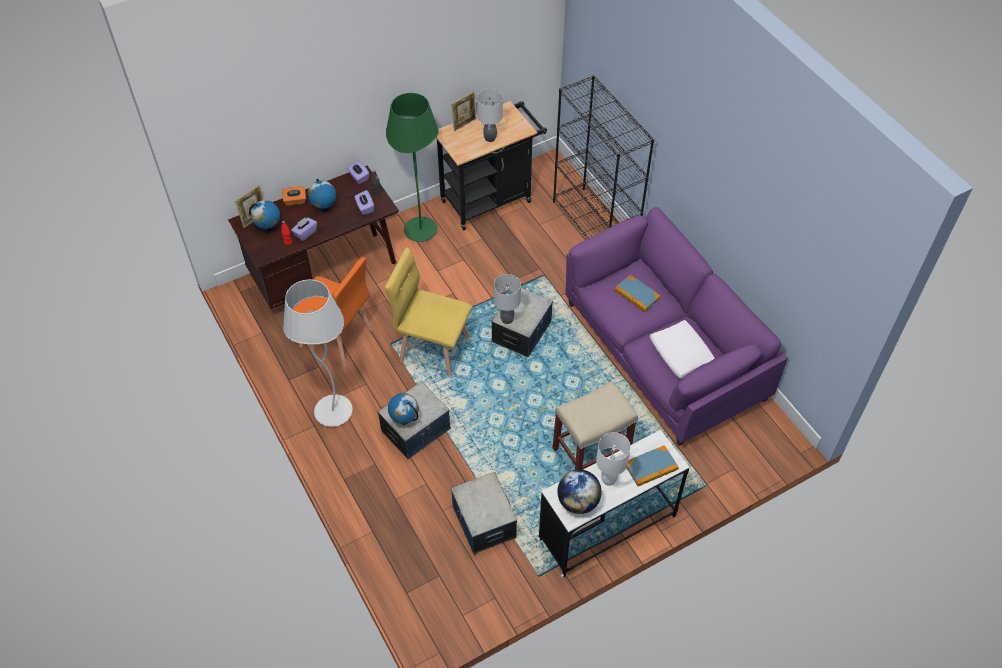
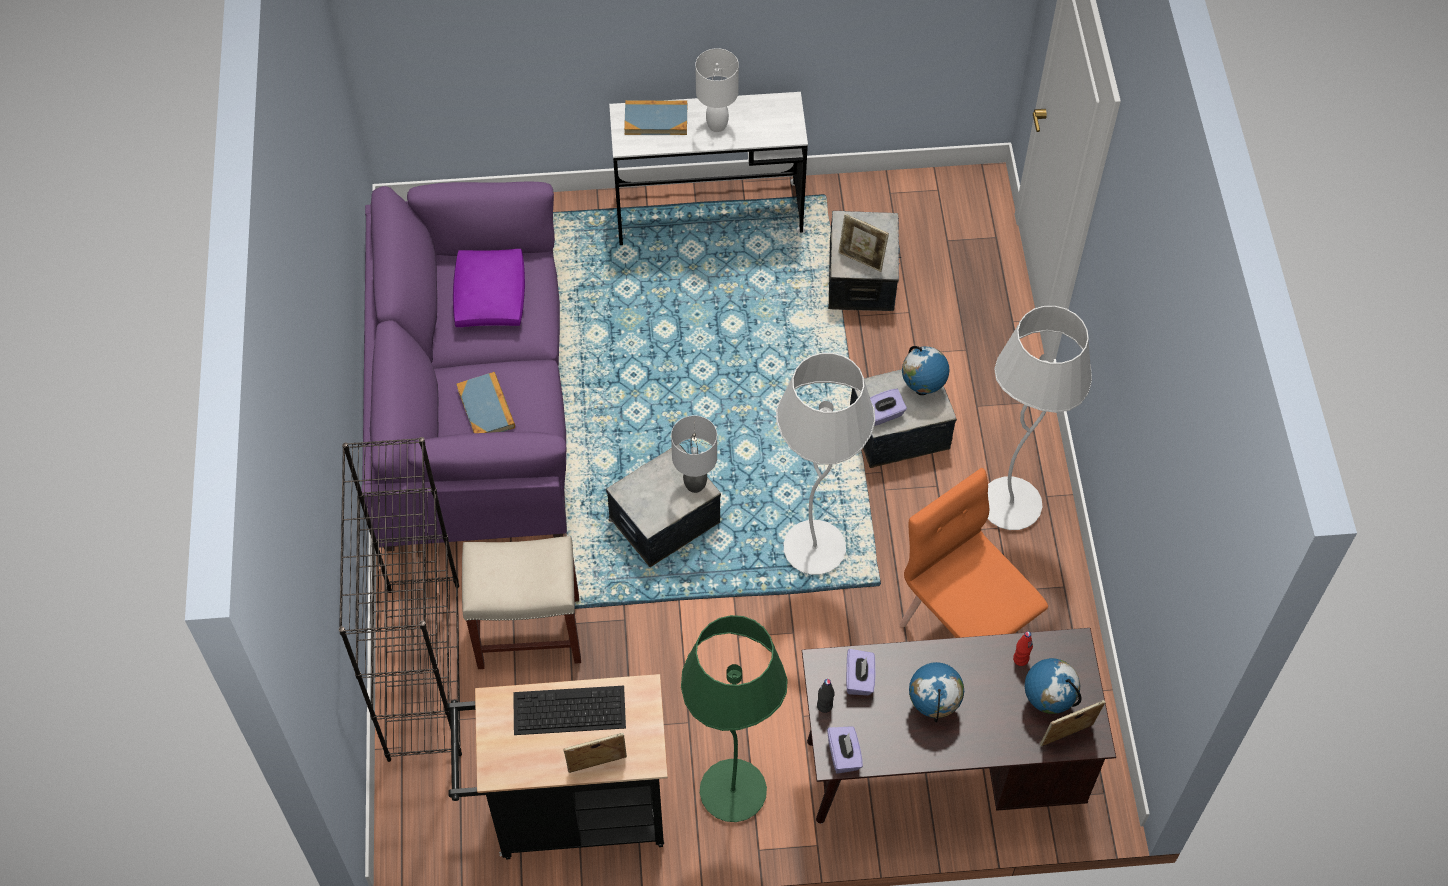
camera: 155 degrees left, 5 degrees up
orange tissue box [282,186,306,206] -> none
purple tissue box [291,218,317,241] -> purple tissue box moved to [870,389,907,426]
yellow chair [385,247,472,376] -> white floor lamp [776,353,875,575]
grey table lamp [477,89,503,142] -> keyboard [513,686,626,735]
beige stool [552,381,638,470] -> beige stool moved to [462,536,581,669]
globe [557,469,602,514] -> none
white pillow [650,320,715,379] -> purple pillow [453,249,525,327]
none -> picture frame [838,214,889,272]

